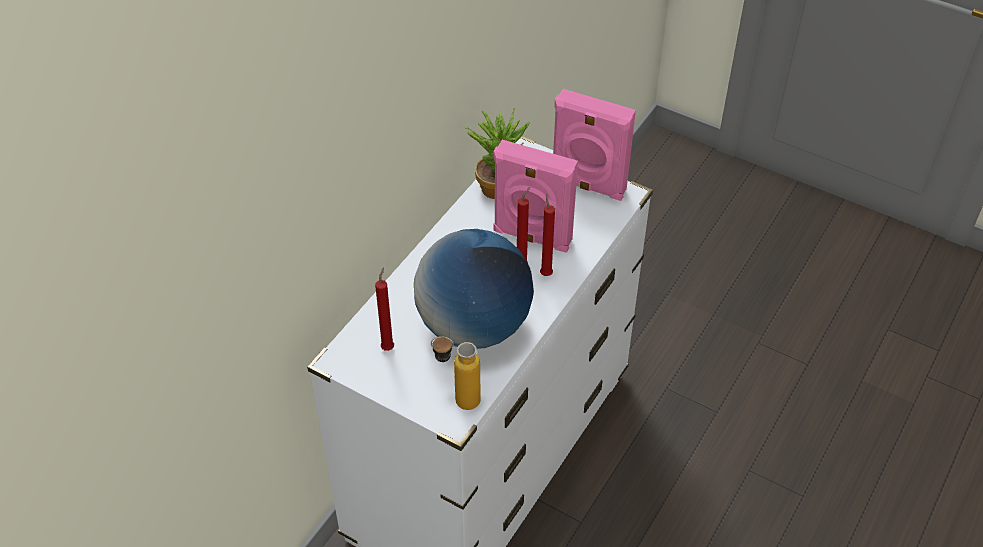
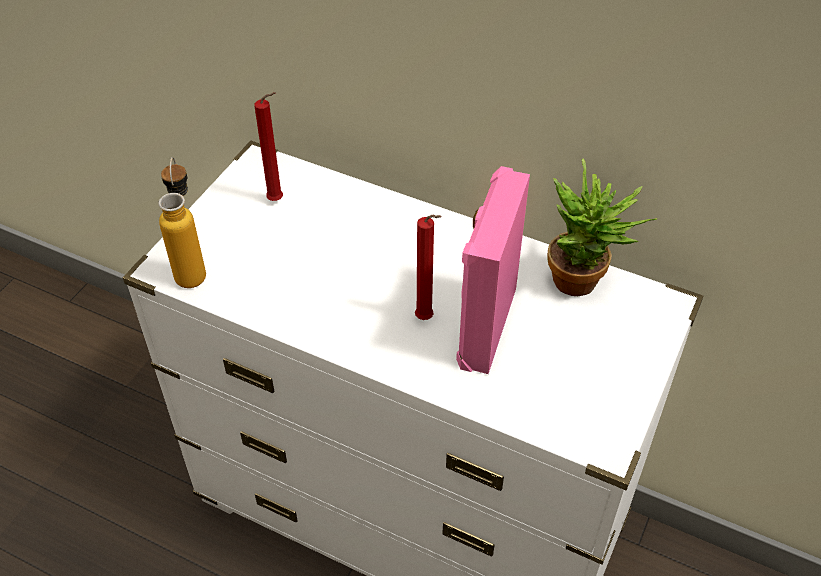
camera: 85 degrees right, 0 degrees up
globe [414,229,534,349] -> none
red candle [540,193,555,276] -> none
pink speaker [553,89,636,201] -> none

